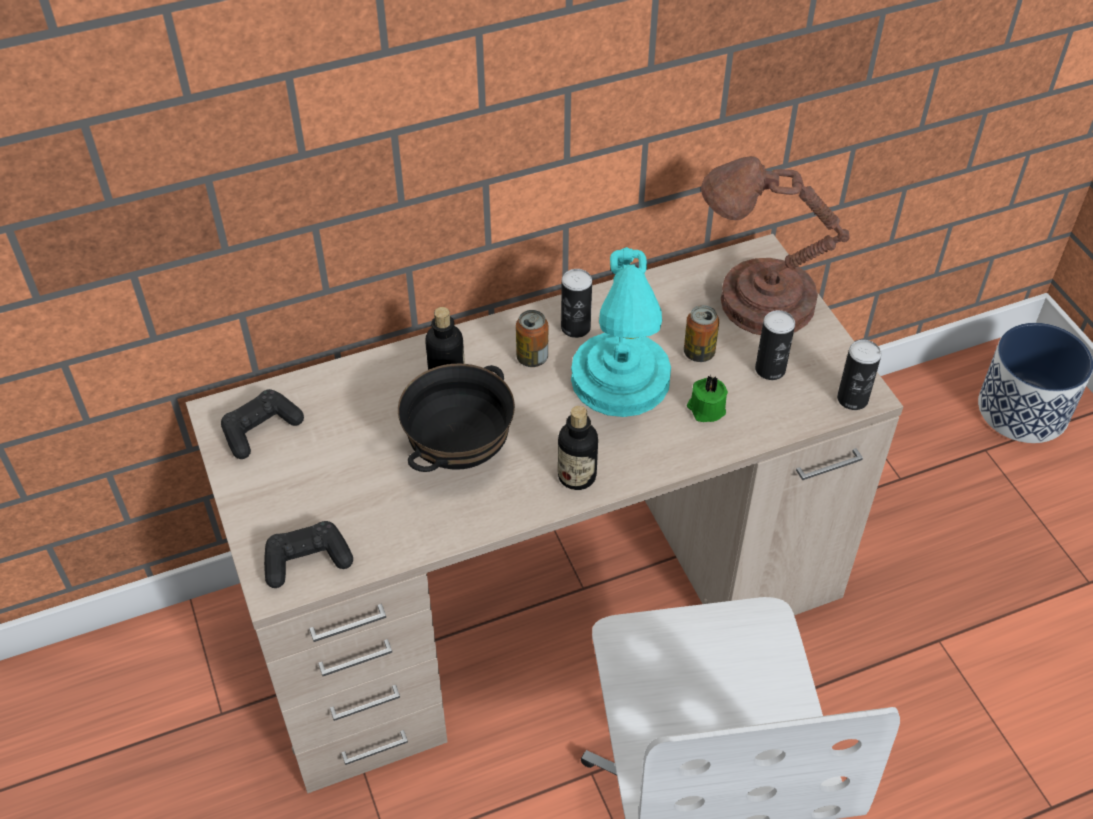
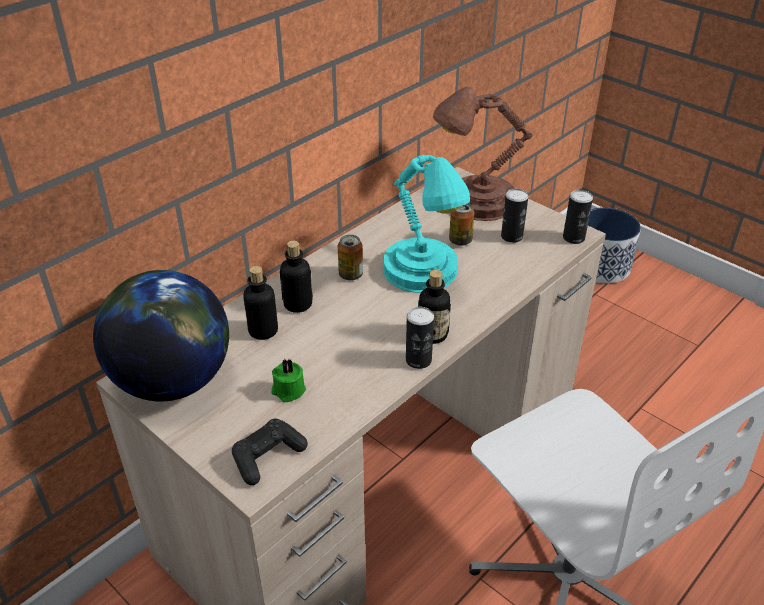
camera: 25 degrees left, 10 degrees down
black game controller [221,389,304,459] -> globe [93,270,229,402]
black bowl [398,364,515,472] -> none
can [561,269,592,338] -> can moved to [406,307,434,369]
green candle [687,376,728,422] -> green candle moved to [271,359,306,402]
none -> bottle [243,266,278,340]

